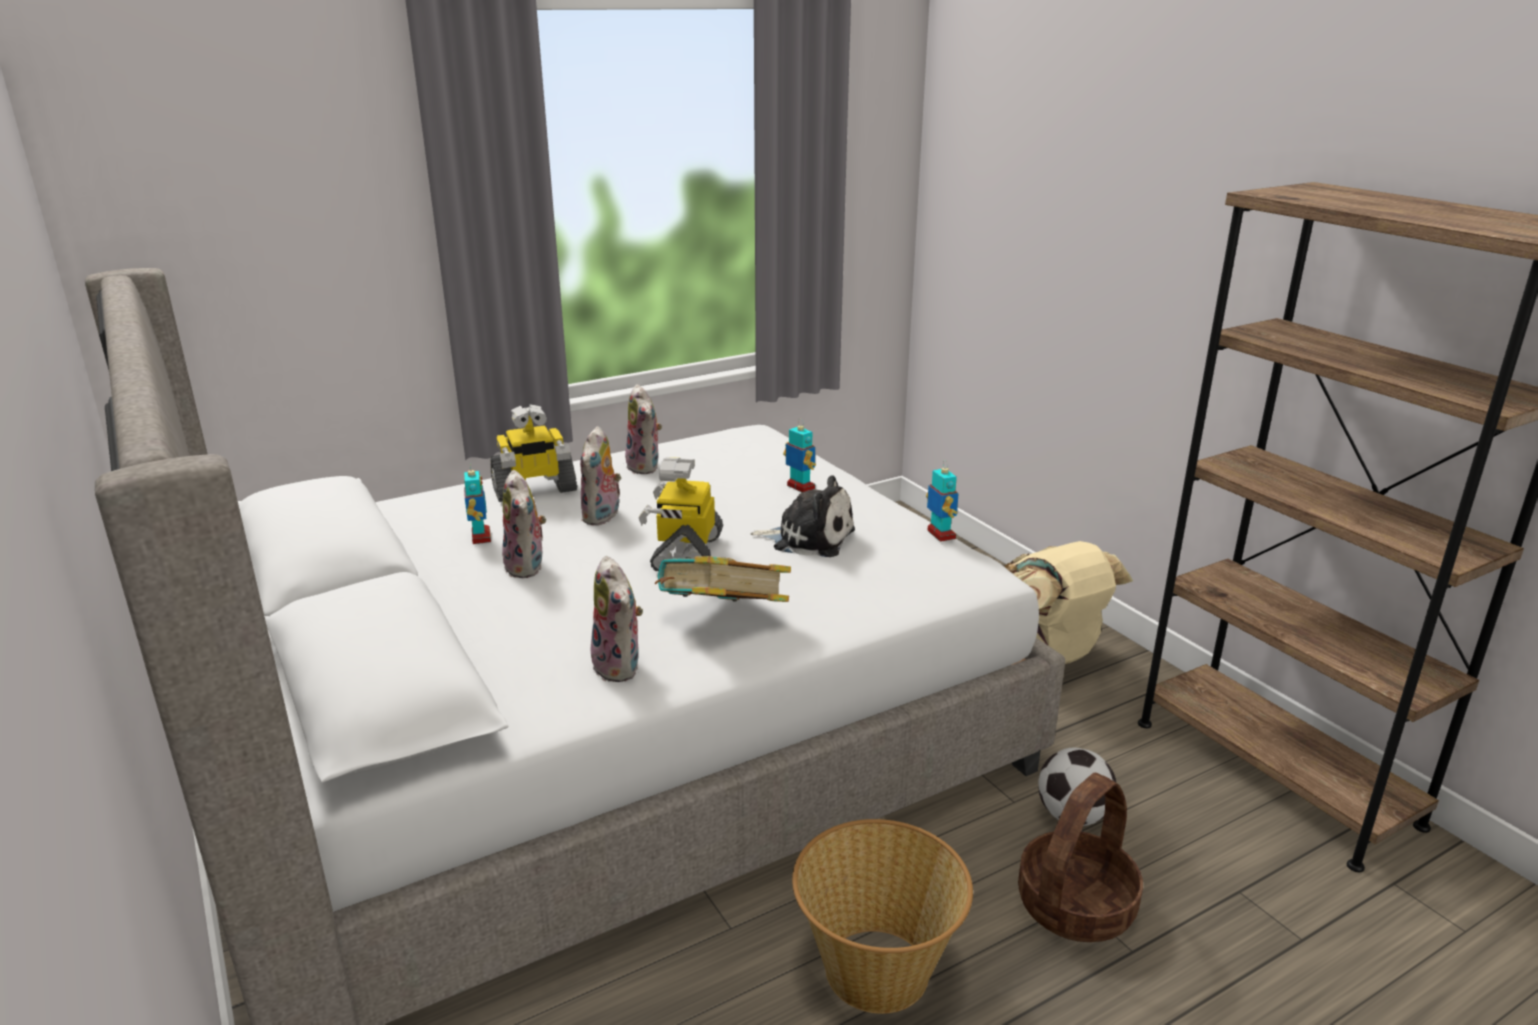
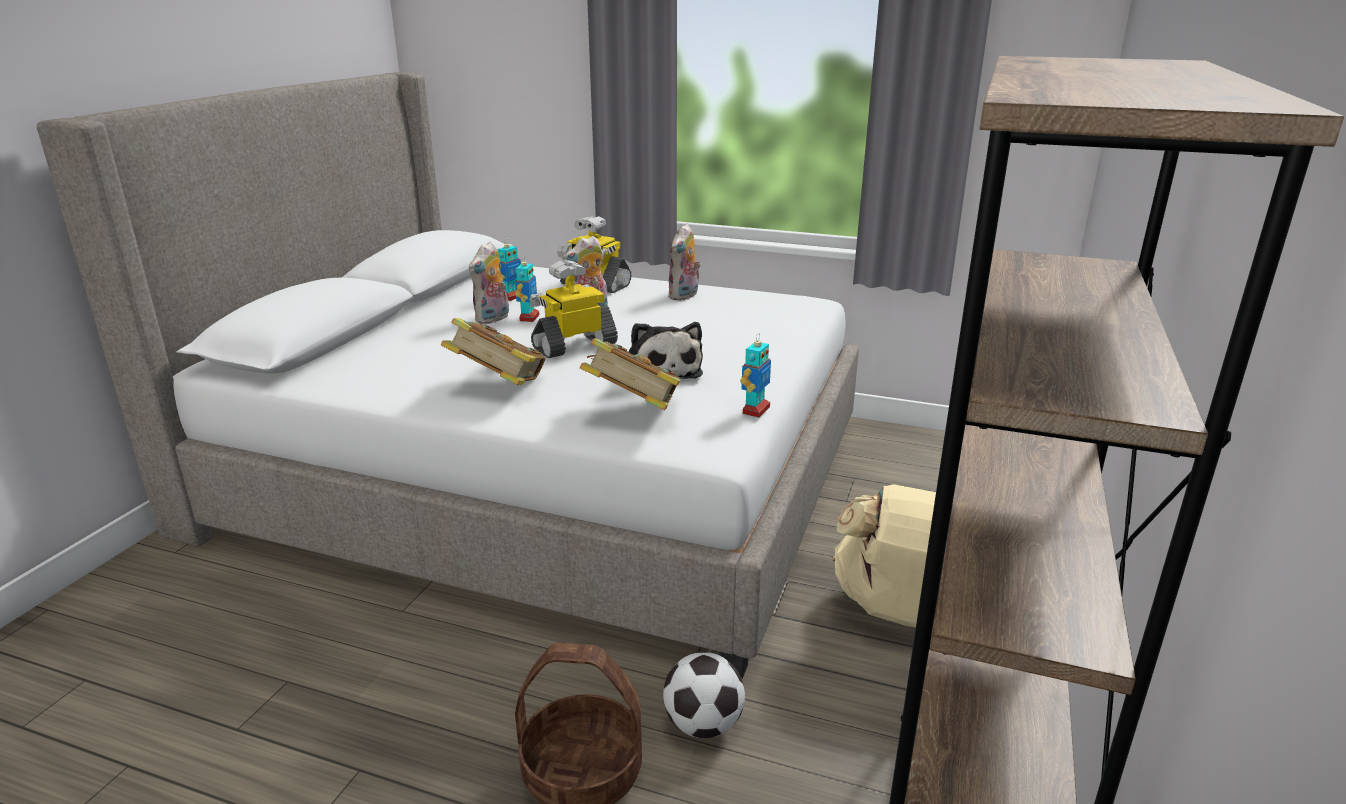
camera: 50 degrees right, 0 degrees up
plush toy [590,556,643,682] -> none
toy robot [783,419,816,492] -> toy robot moved to [515,255,540,322]
basket [792,819,973,1014] -> none
none -> book [579,339,681,410]

